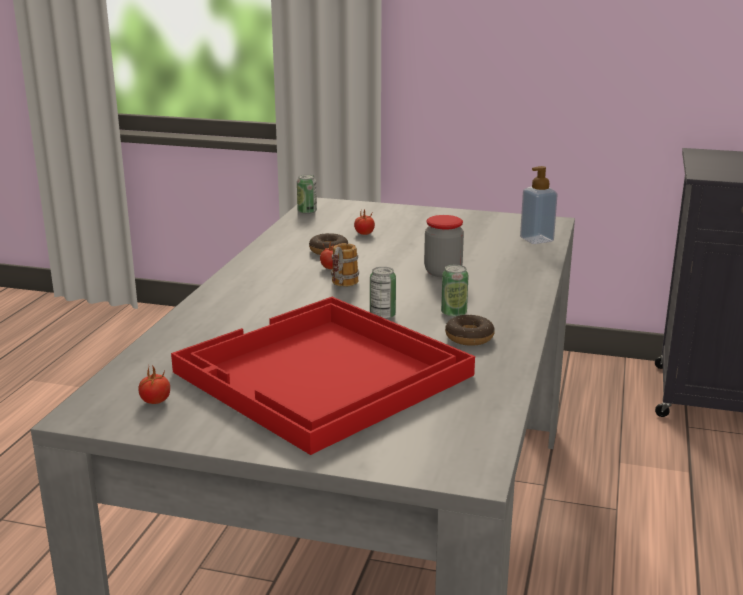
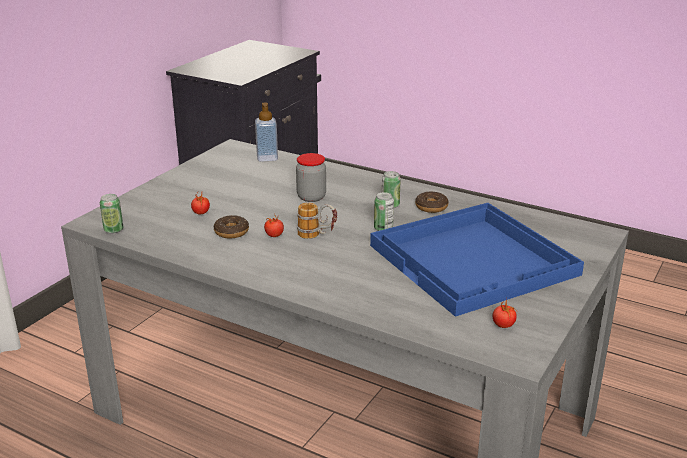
camera: 75 degrees left, 5 degrees up
red tray [171,297,475,455] -> blue tray [370,203,584,317]

